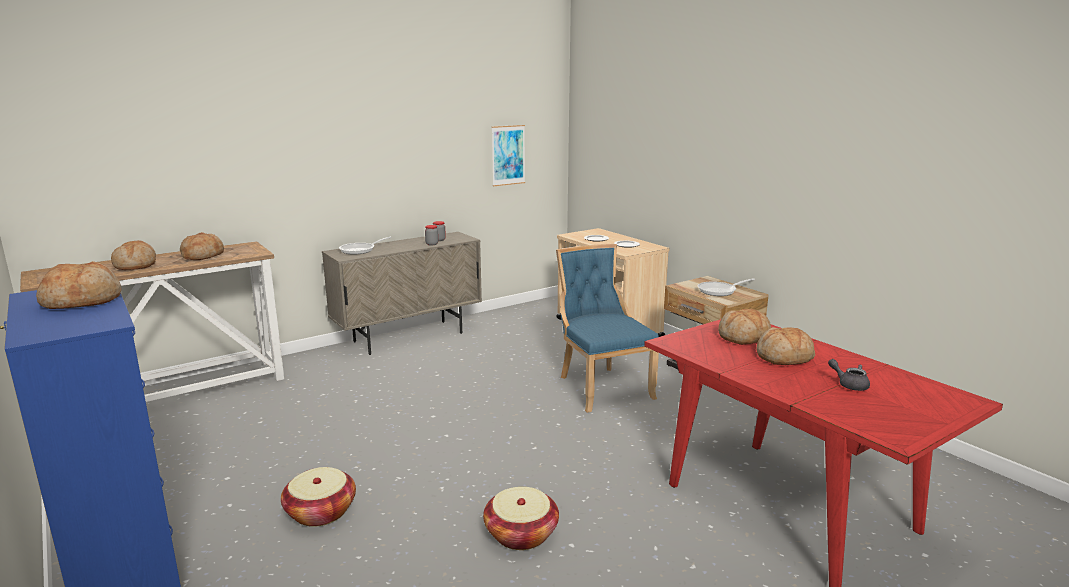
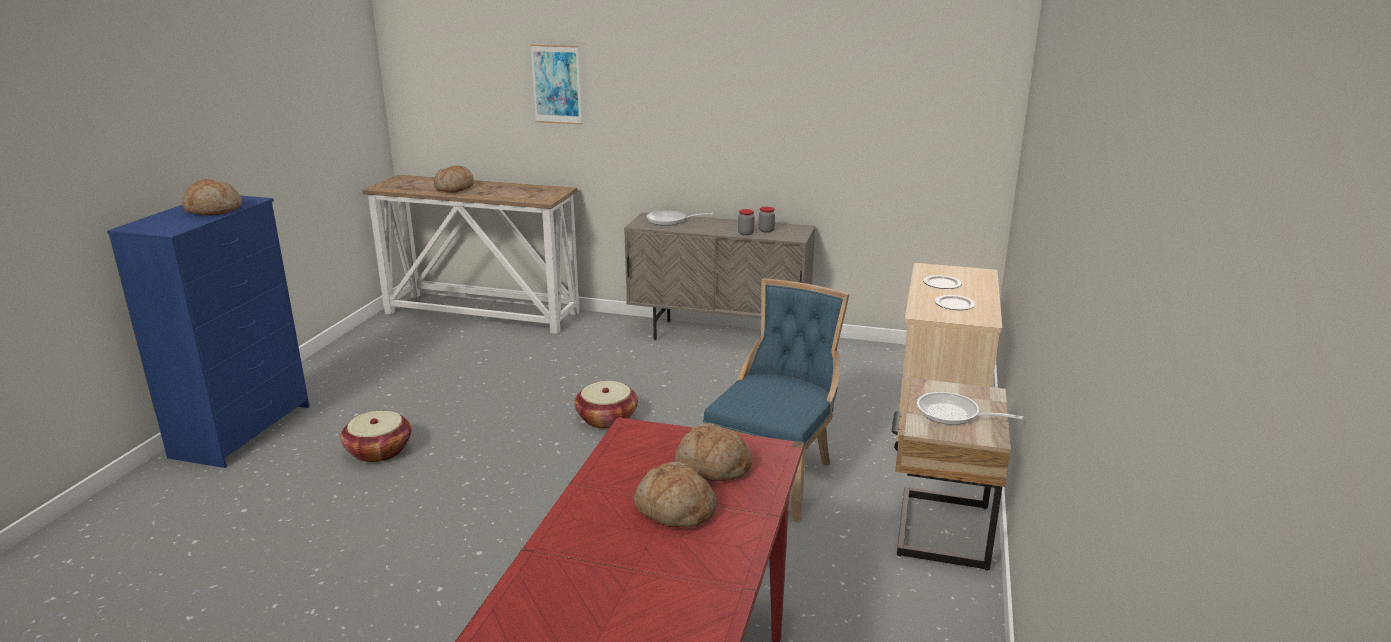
camera: 50 degrees right, 5 degrees up
bread [180,232,224,260] -> none
basket [483,487,559,550] -> basket moved to [574,381,638,429]
picture [492,125,525,186] -> picture moved to [530,44,582,125]
grey teapot [828,359,870,391] -> none

